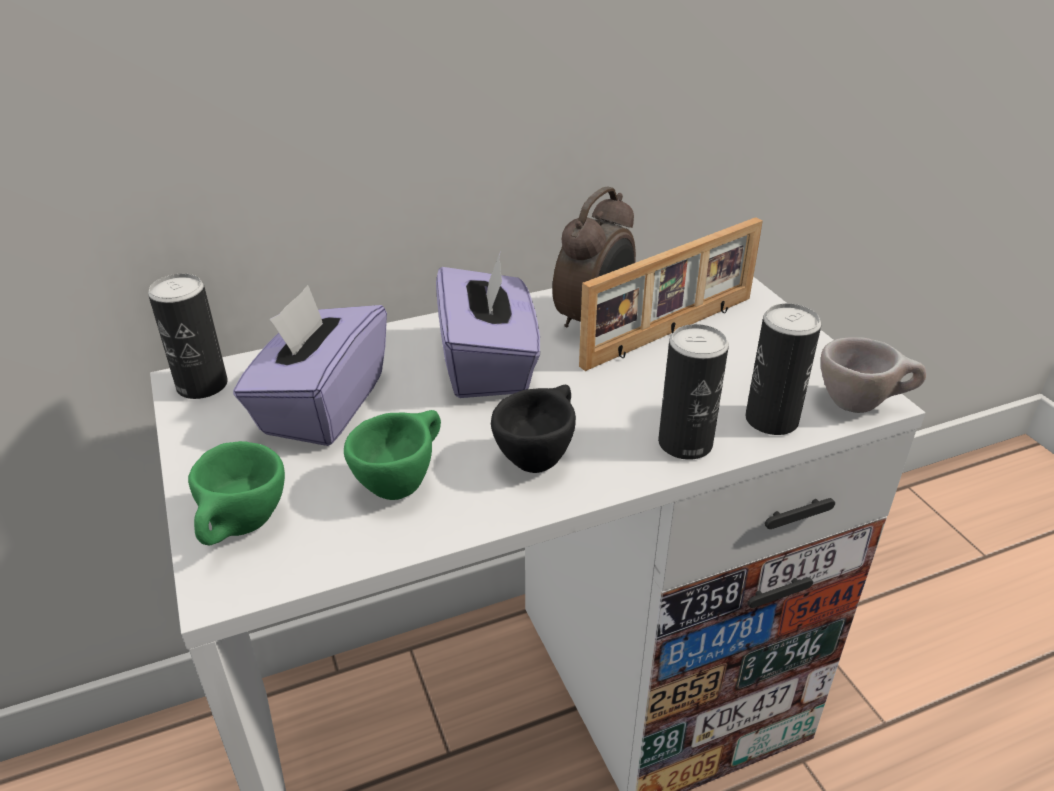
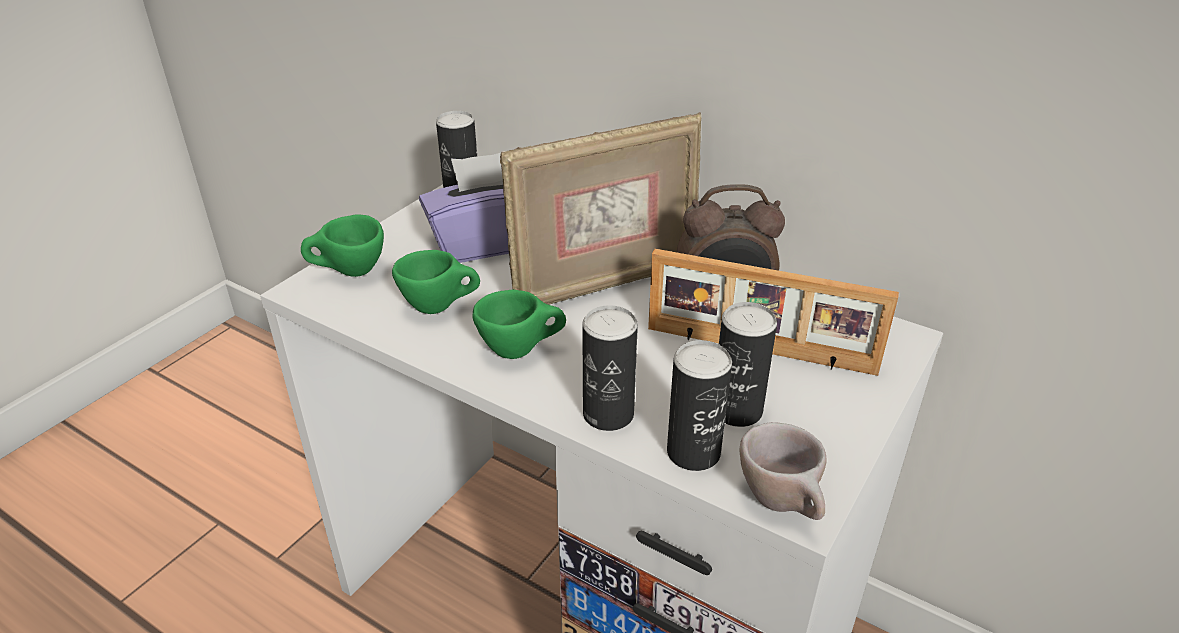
camera: 55 degrees right, 0 degrees up
purple tissue box [436,253,540,398] -> picture frame [500,112,701,305]
black cup [491,385,576,473] -> green cup [473,290,566,359]
none -> can [719,302,777,427]

